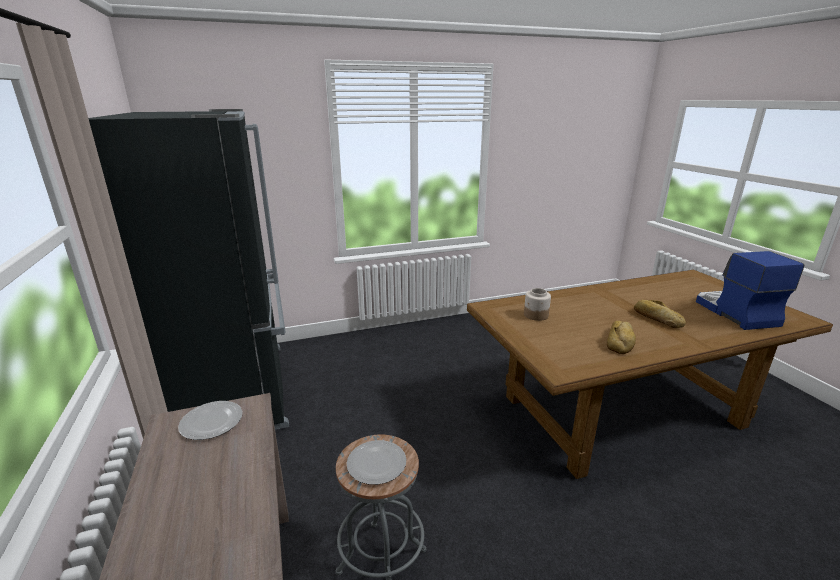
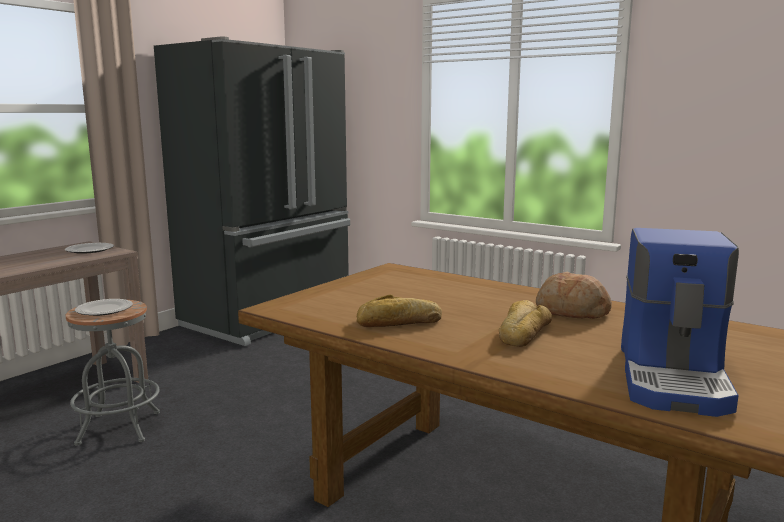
camera: 55 degrees right, 10 degrees down
jar [524,288,551,321] -> none
coffee machine [696,251,804,330] -> coffee machine turned 150 degrees clockwise [621,228,739,417]
none -> bread [536,271,612,319]

